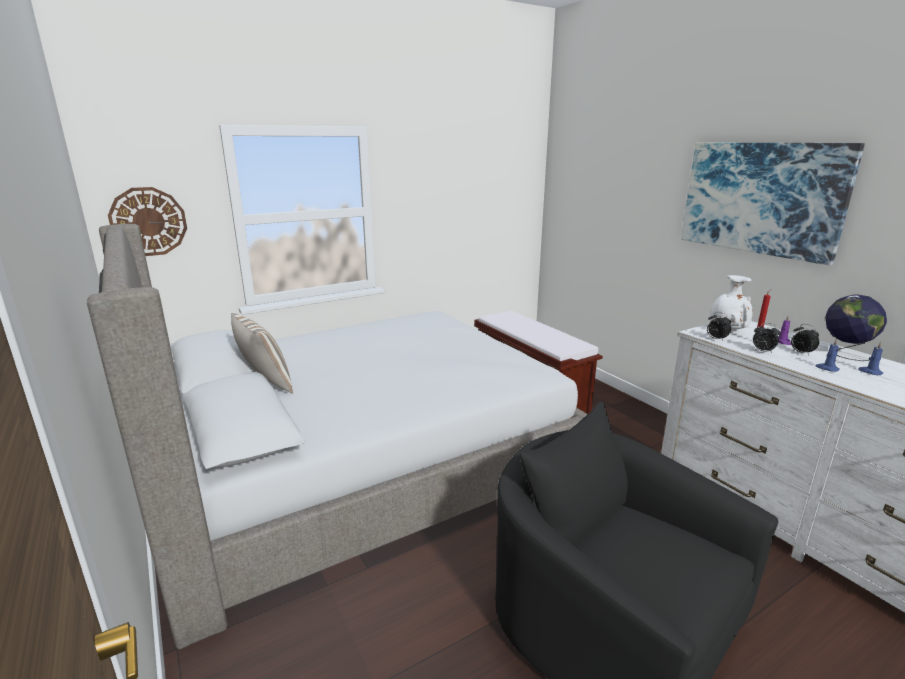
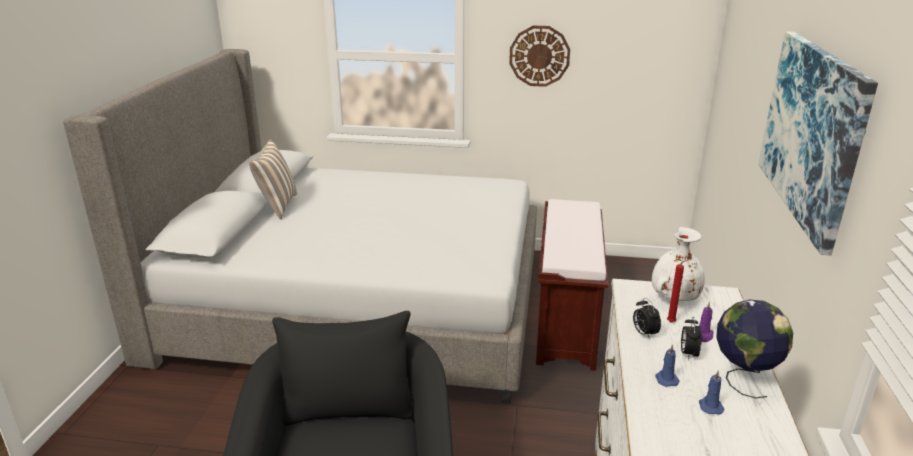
camera: 40 degrees right, 5 degrees up
wall clock [108,187,187,256] -> wall clock moved to [509,26,570,87]
alarm clock [707,312,731,342] -> none

